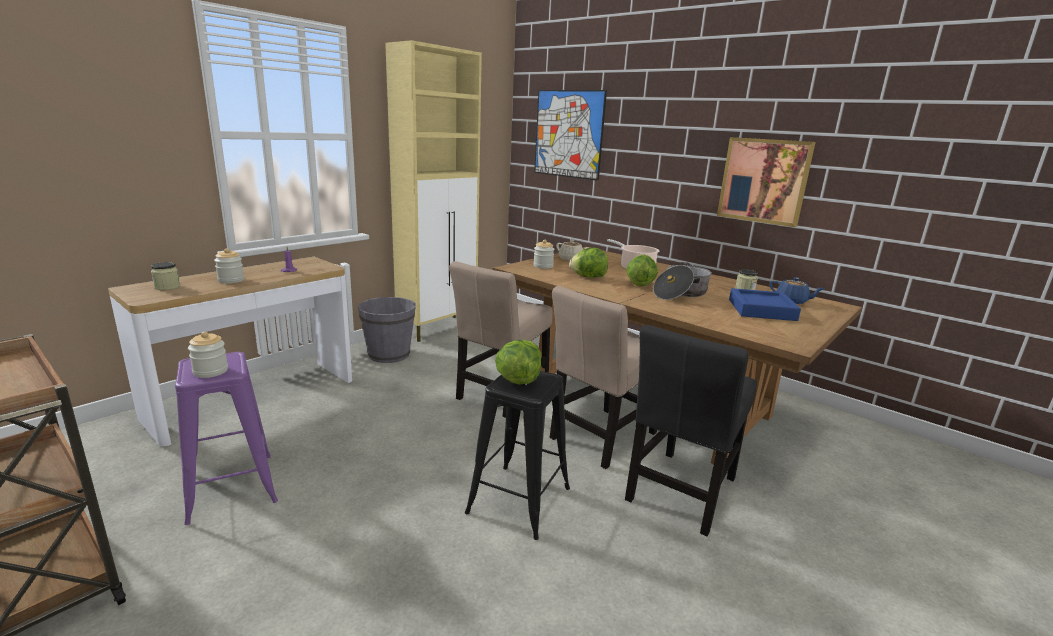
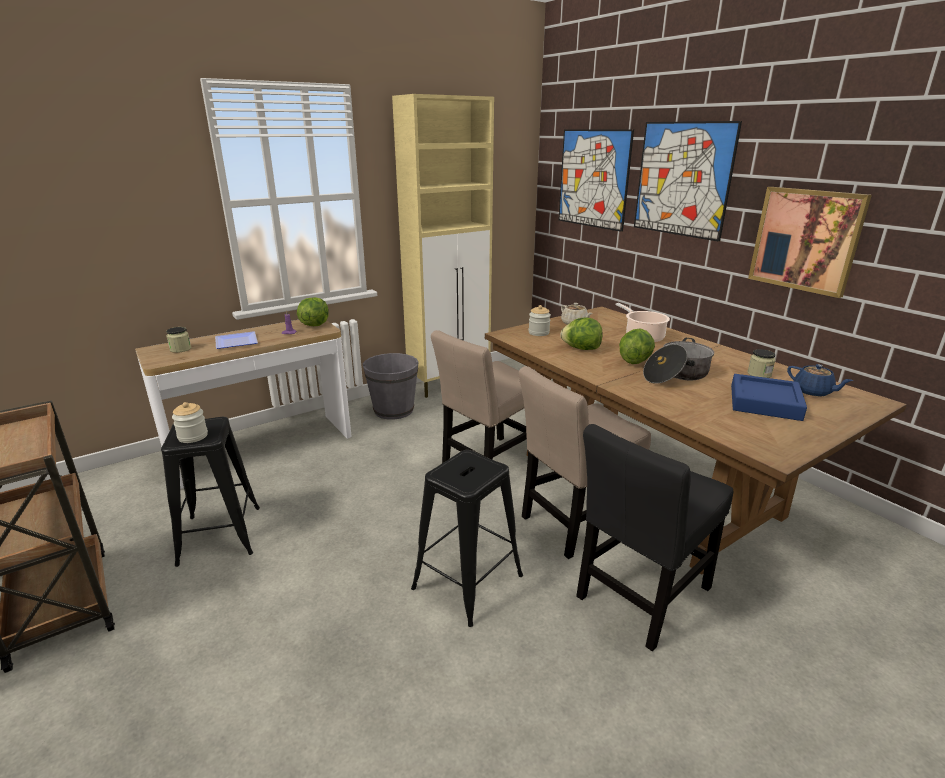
camera: 15 degrees right, 5 degrees up
purple stool [175,352,278,525] -> black stool [161,417,260,567]
jar [214,248,244,283] -> plate [215,331,258,349]
lettuce [495,340,541,384] -> lettuce moved to [297,297,329,326]
none -> picture [634,121,742,242]

